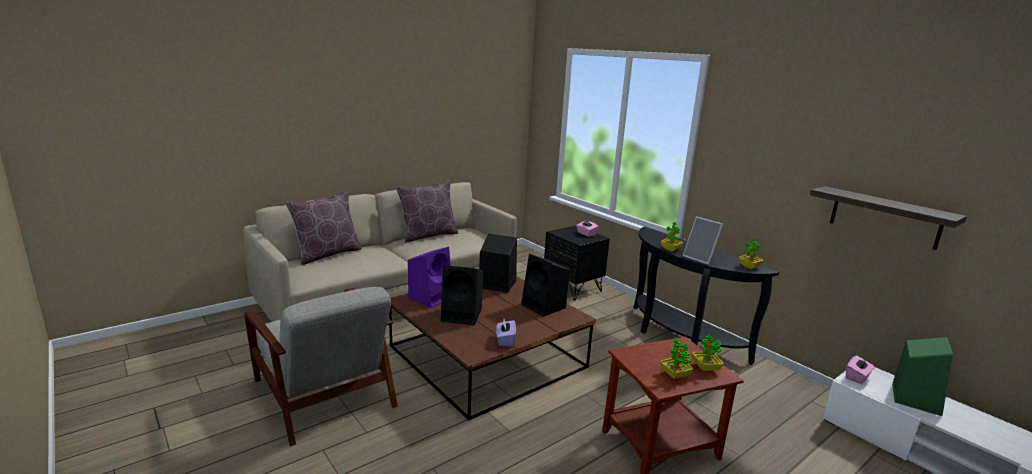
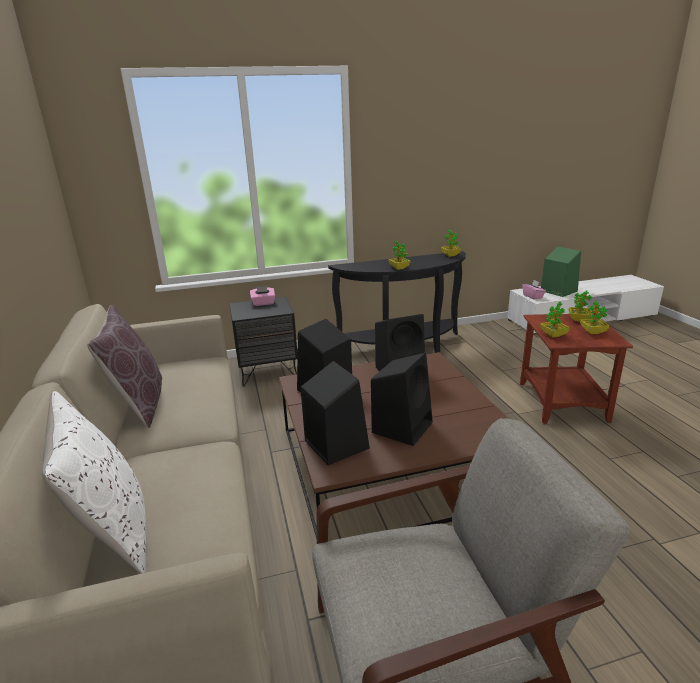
camera: 65 degrees left, 5 degrees up
brown pillow [286,191,362,265] -> white pillow [42,391,146,574]
purple speaker [408,247,451,308] -> black speaker [300,361,370,465]
purple tissue box [496,319,516,347] -> none
picture frame [683,216,723,265] -> none
shelf [810,186,967,250] -> none
none -> potted plant [540,302,570,338]

